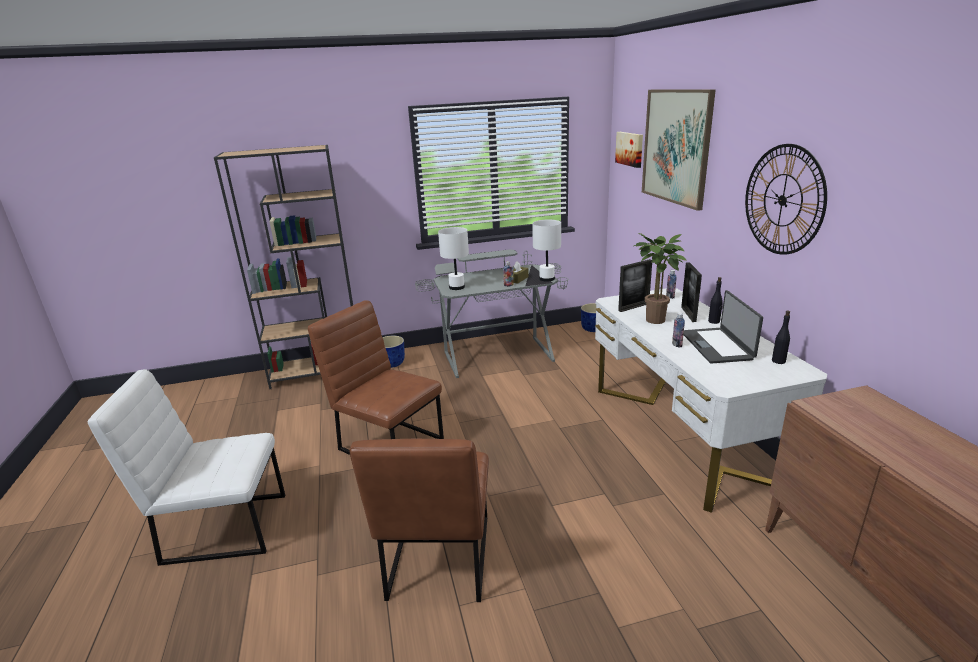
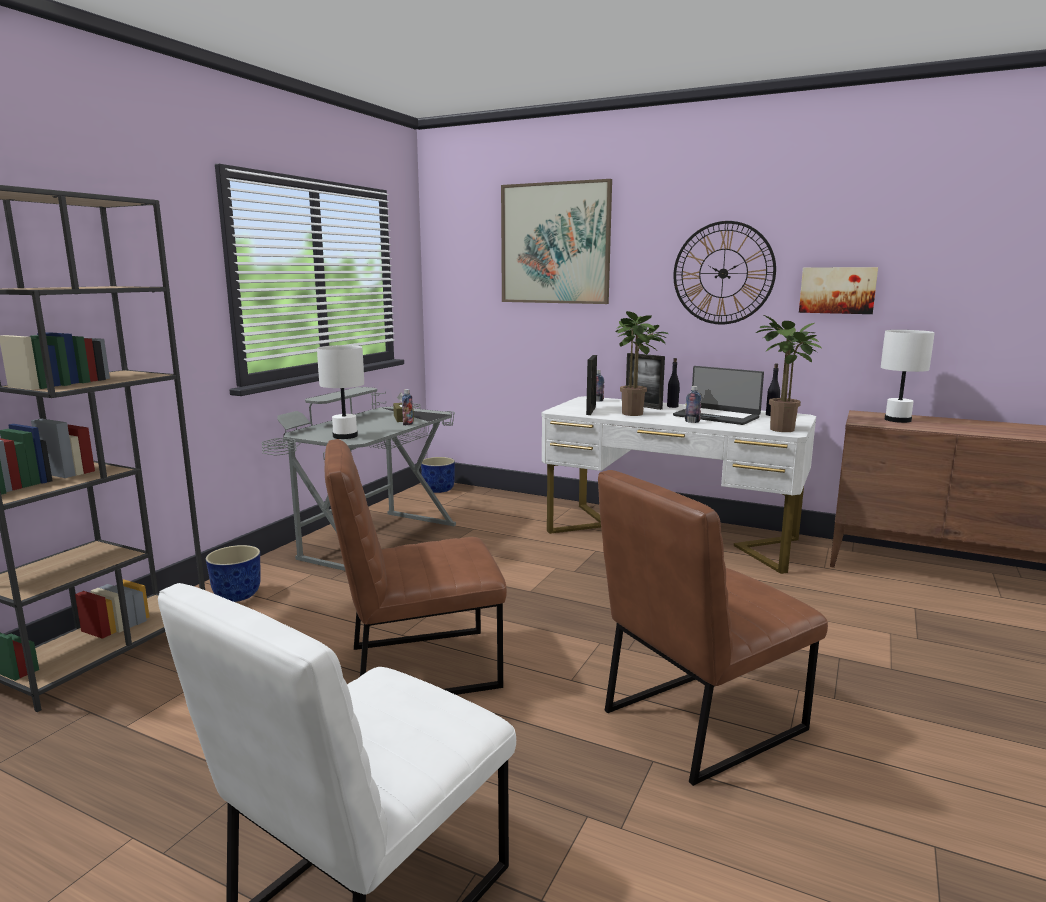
camera: 50 degrees left, 10 degrees down
brown chair [349,439,489,602] -> brown chair turned 105 degrees clockwise [598,470,828,786]
white table lamp [533,220,561,282] -> white table lamp moved to [881,330,935,423]
picture [615,132,643,168] -> picture moved to [799,267,878,314]
none -> potted plant [756,315,822,432]

